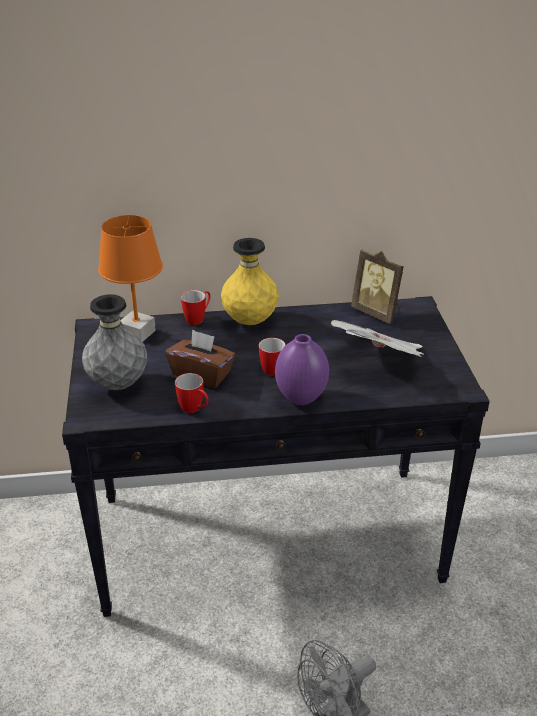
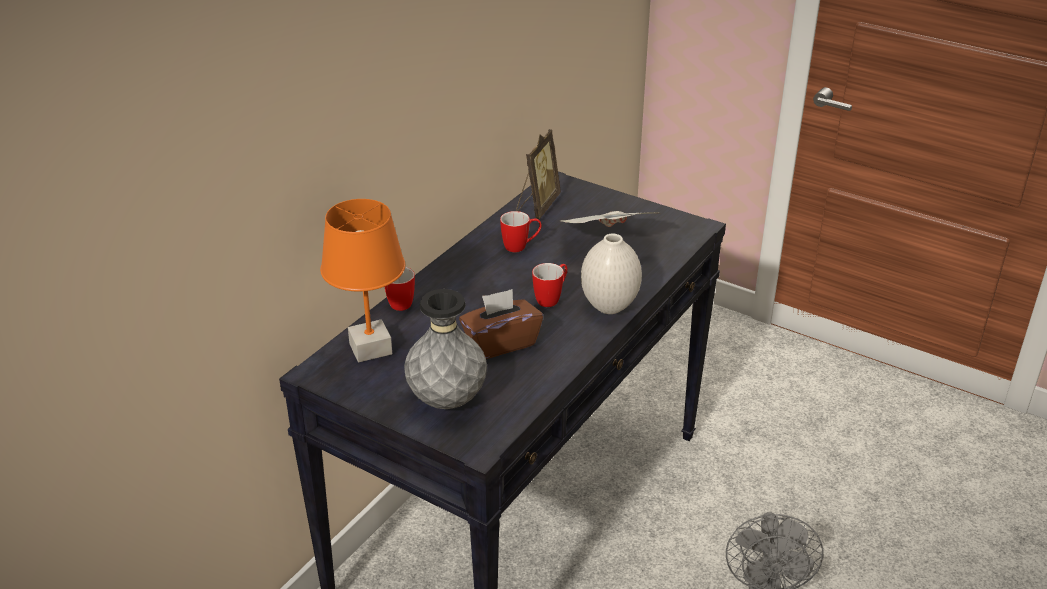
camera: 50 degrees left, 0 degrees up
mug [175,373,209,413] -> mug moved to [500,211,542,253]
yellow vase [221,238,279,325] -> none
purple vase [275,334,329,405] -> white vase [581,234,642,314]
picture frame [351,249,404,324] -> picture frame turned 60 degrees counterclockwise [516,129,561,219]

